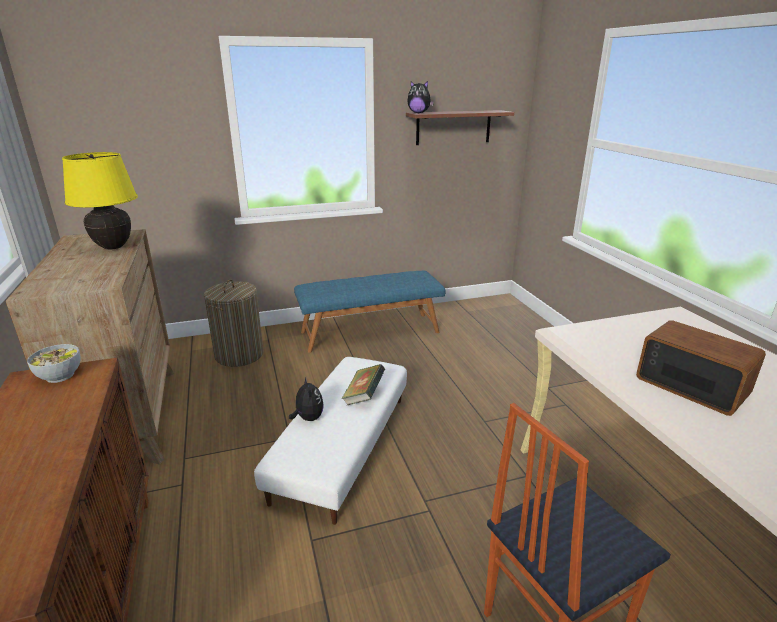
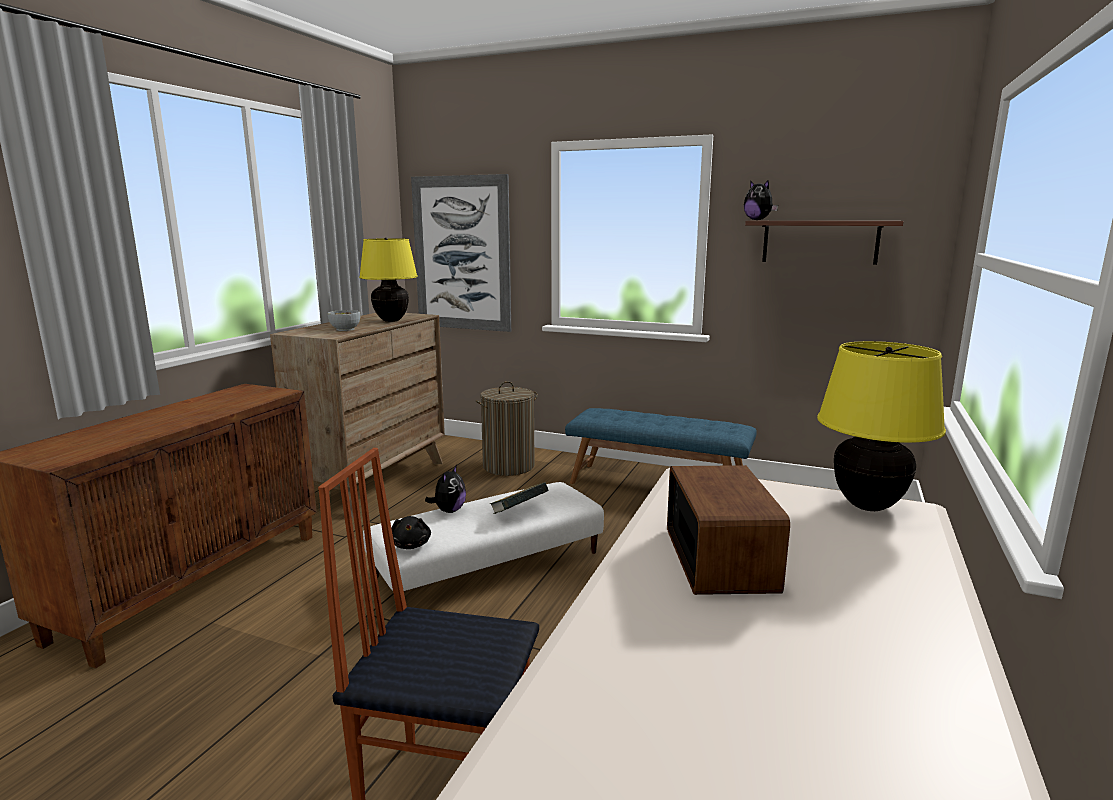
camera: 40 degrees right, 10 degrees down
bowl [27,344,81,383] -> bowl moved to [328,310,360,331]
none -> black plush toy [392,516,431,549]
none -> picture [411,174,511,332]
none -> yellow table lamp [817,341,946,511]

